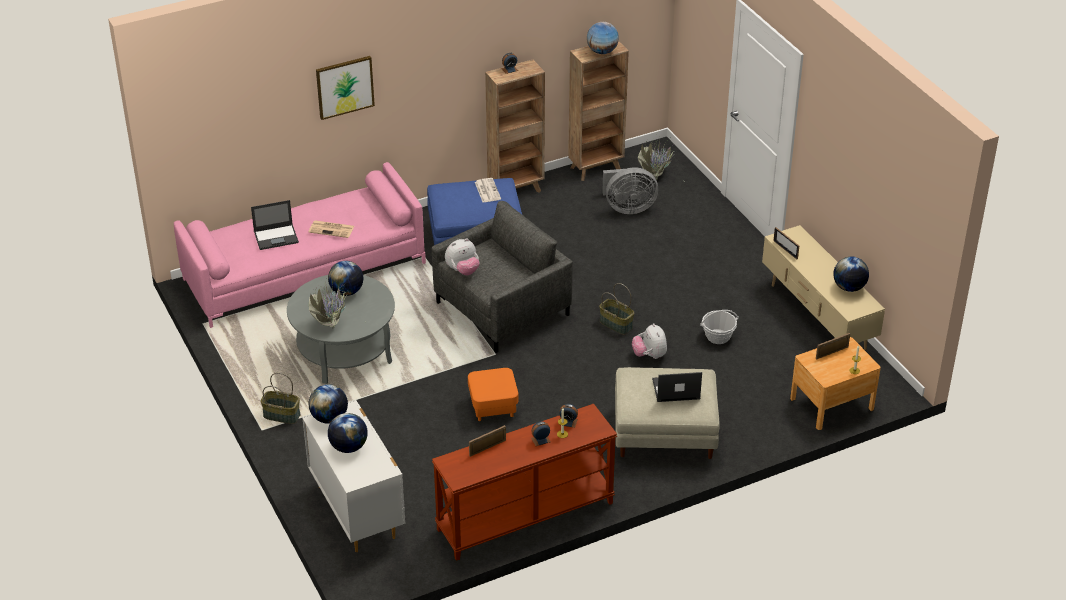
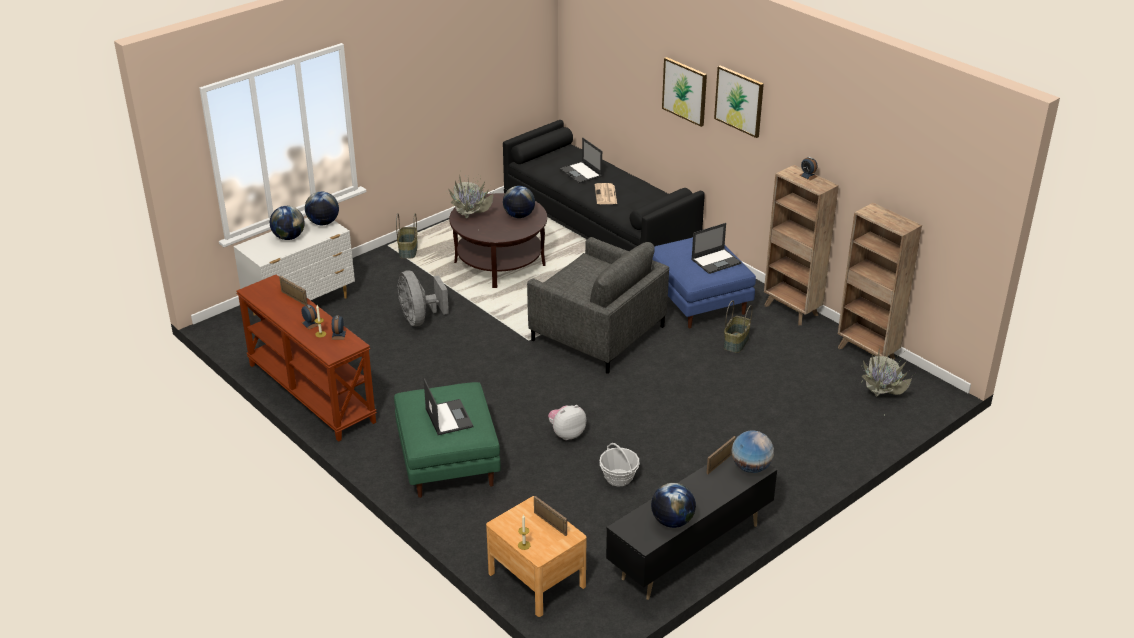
camera: 75 degrees right, 5 degrees down
pink sofa [174,162,426,328] -> black sofa [503,120,705,251]
grey coffee table [287,275,395,384] -> brown coffee table [449,193,547,288]
plush toy [445,238,479,275] -> none
orange ottoman [468,368,518,421] -> none
newspaper [475,178,501,202] -> laptop [691,223,741,274]
globe [587,22,619,54] -> globe moved to [731,431,774,473]
basket [599,283,634,335] -> basket moved to [724,300,753,353]
grey fan [602,168,658,214] -> grey fan moved to [398,270,449,326]
beige ottoman [615,367,720,459] -> green ottoman [394,382,501,498]
beige tv stand [762,225,885,350] -> black tv stand [606,455,777,600]
none -> picture [714,65,764,138]

